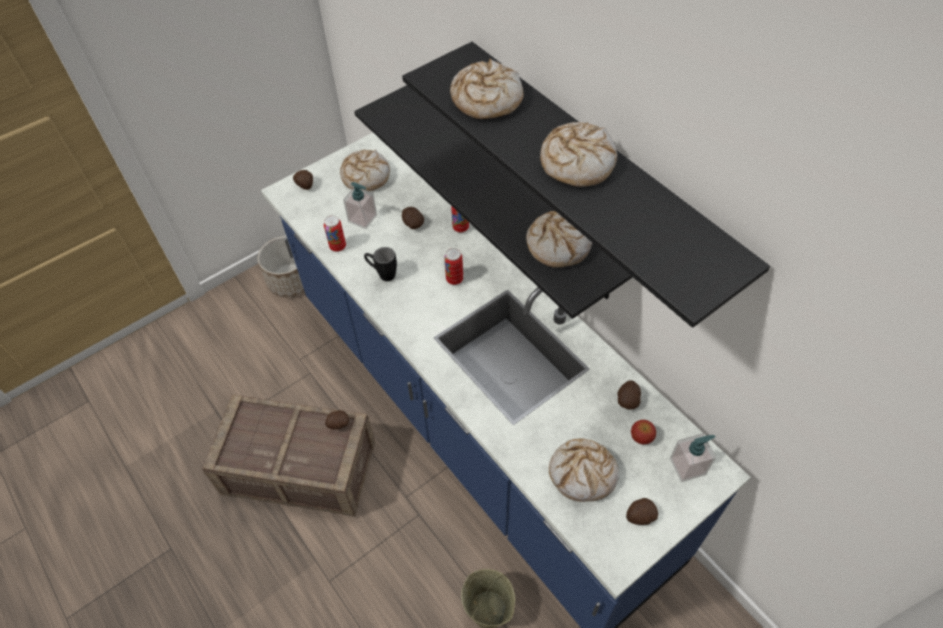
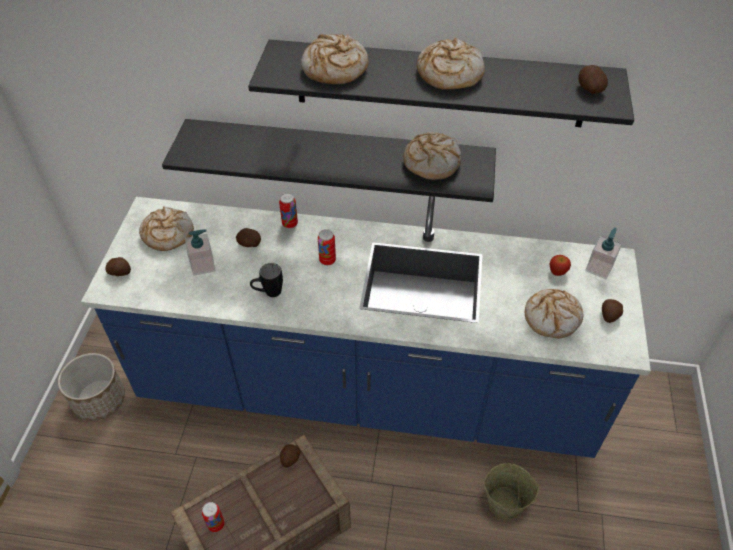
camera: 45 degrees left, 5 degrees down
can [324,215,346,252] -> can moved to [202,502,225,532]
potato [617,380,641,409] -> potato moved to [578,65,608,94]

